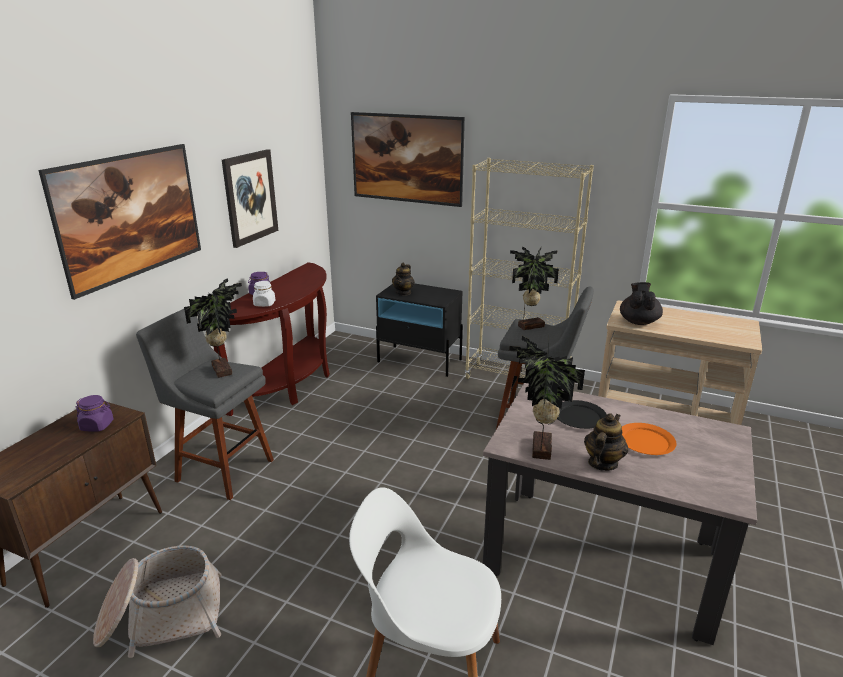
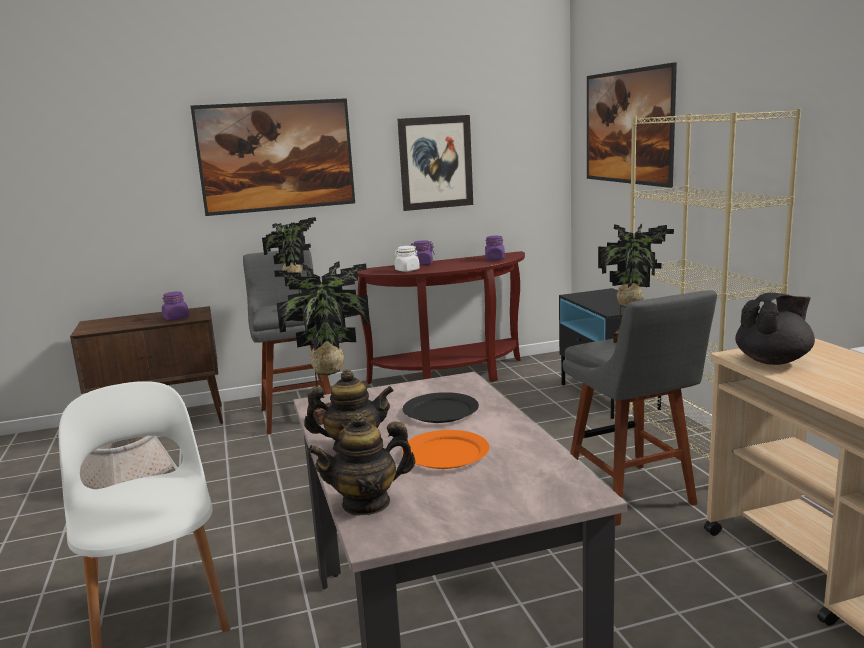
camera: 50 degrees right, 10 degrees down
teapot [392,263,415,296] -> teapot moved to [308,413,415,516]
none -> purple jar [485,236,505,260]

